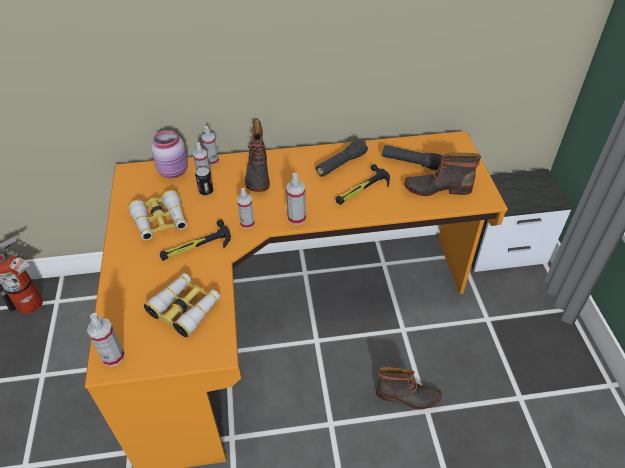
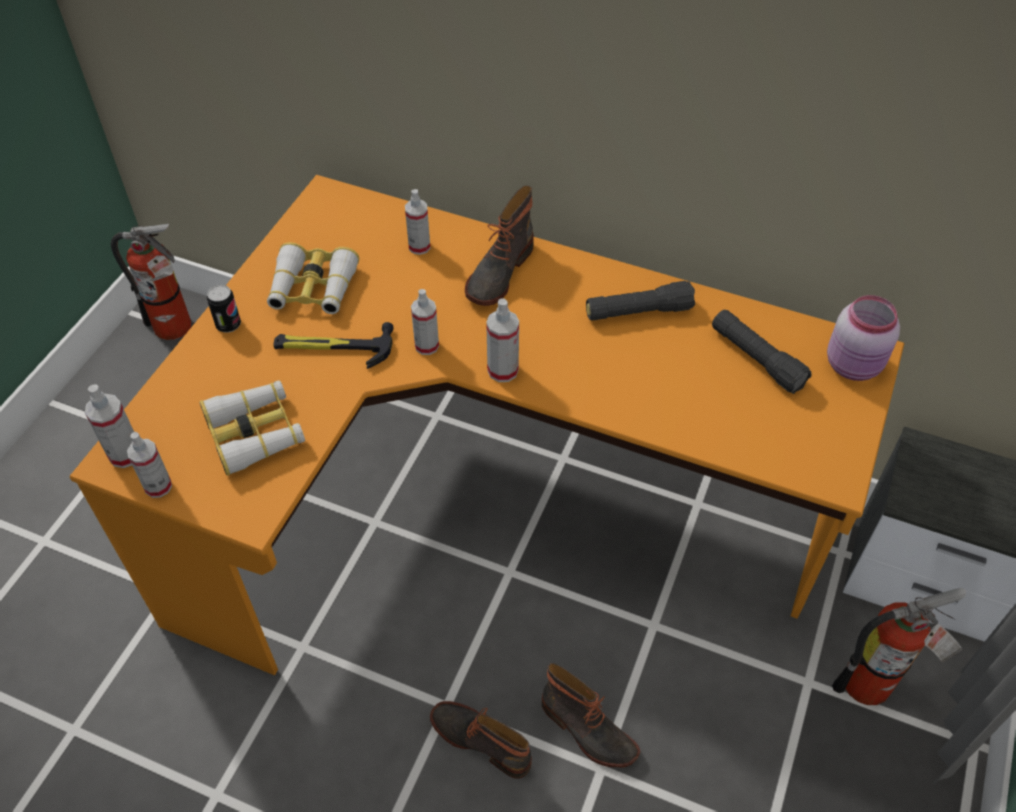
camera: 30 degrees right, 5 degrees up
pink jar [151,130,188,178] -> pink jar moved to [827,295,900,381]
can [195,167,213,196] -> can moved to [207,285,241,333]
spray bottle [202,126,219,165] -> spray bottle moved to [127,432,172,498]
hammer [336,164,390,205] -> none
boot [404,153,481,196] -> boot moved to [430,701,532,779]
none -> fire extinguisher [832,588,966,705]

